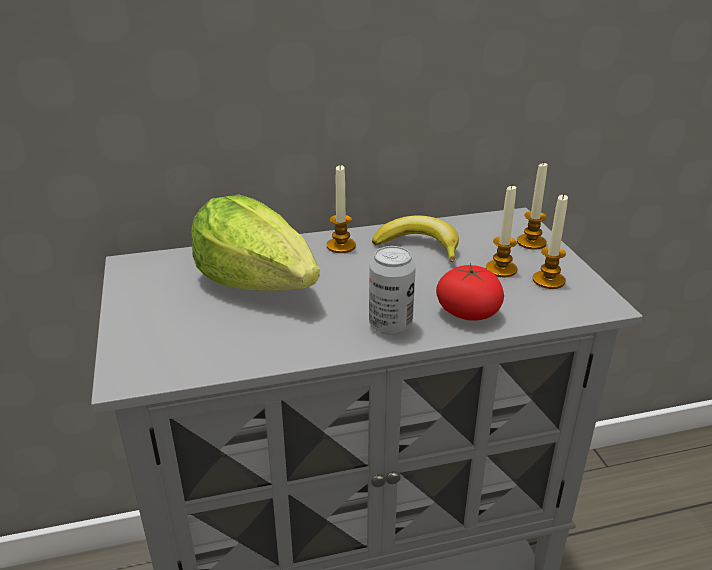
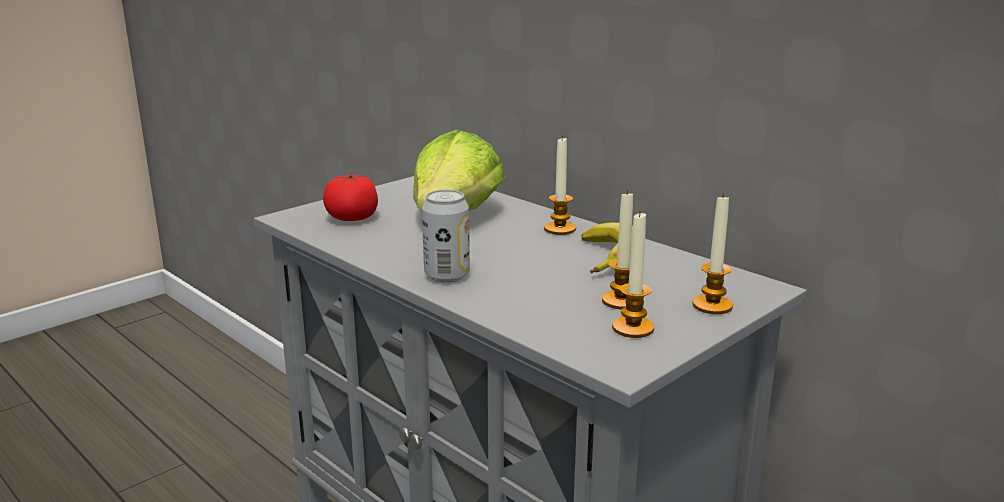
camera: 60 degrees right, 10 degrees down
tomato [436,263,504,321] -> tomato moved to [323,174,378,221]

